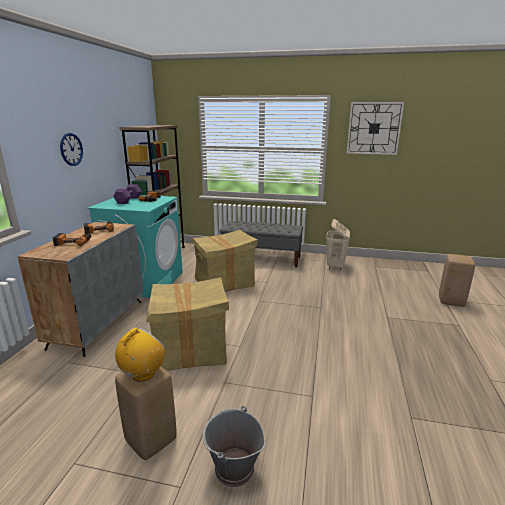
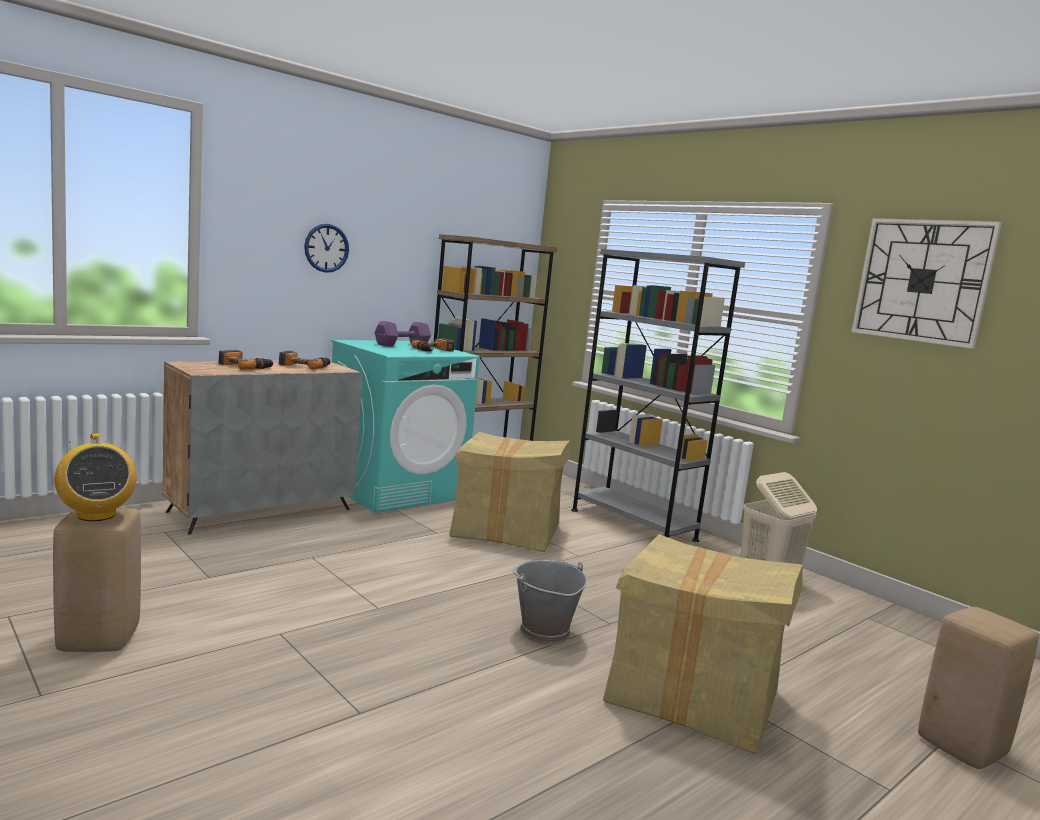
camera: 35 degrees right, 10 degrees down
radio [115,327,166,382] -> radio turned 75 degrees clockwise [54,433,137,521]
cardboard box [146,277,229,371] -> cardboard box moved to [603,534,803,754]
grey bucket [203,406,265,487] -> grey bucket moved to [513,560,587,645]
grey bench [219,221,303,268] -> grey bookcase [571,249,745,542]

